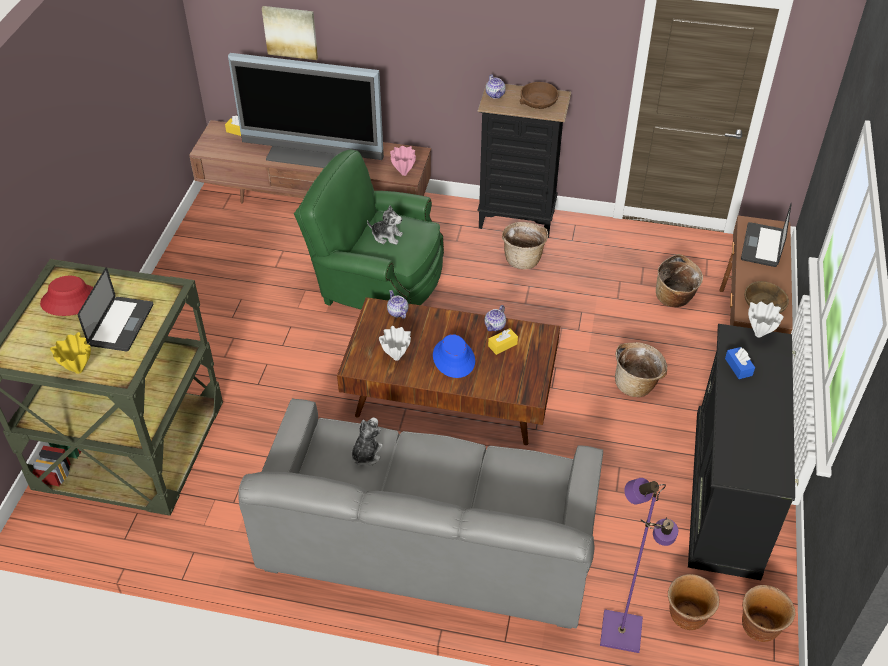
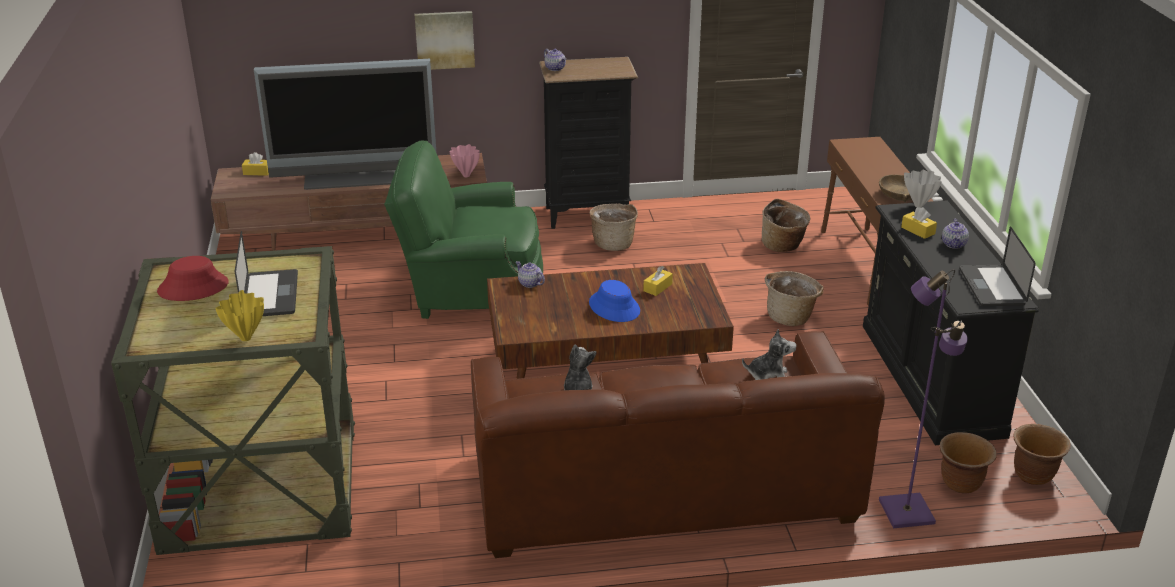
camera: 20 degrees left, 15 degrees down
grey sofa [238,398,603,629] -> brown sofa [471,331,885,558]
picture [262,6,318,60] -> picture moved to [415,11,475,70]
plush toy [367,205,403,245] -> plush toy moved to [742,329,797,380]
white vase [379,326,411,361] -> none
teapot [484,305,506,331] -> teapot moved to [942,219,969,249]
brown bowl [520,82,558,109] -> none
blue tissue box [725,347,755,379] -> yellow tissue box [901,207,937,239]
laptop [741,203,792,267] -> laptop moved to [959,226,1036,306]

